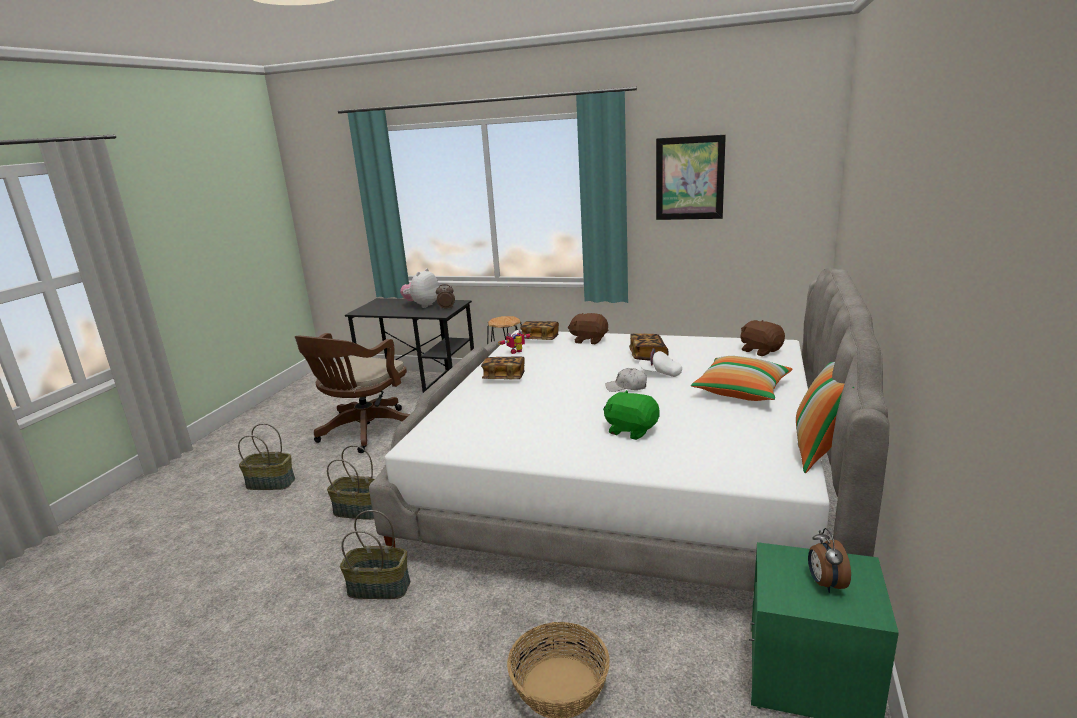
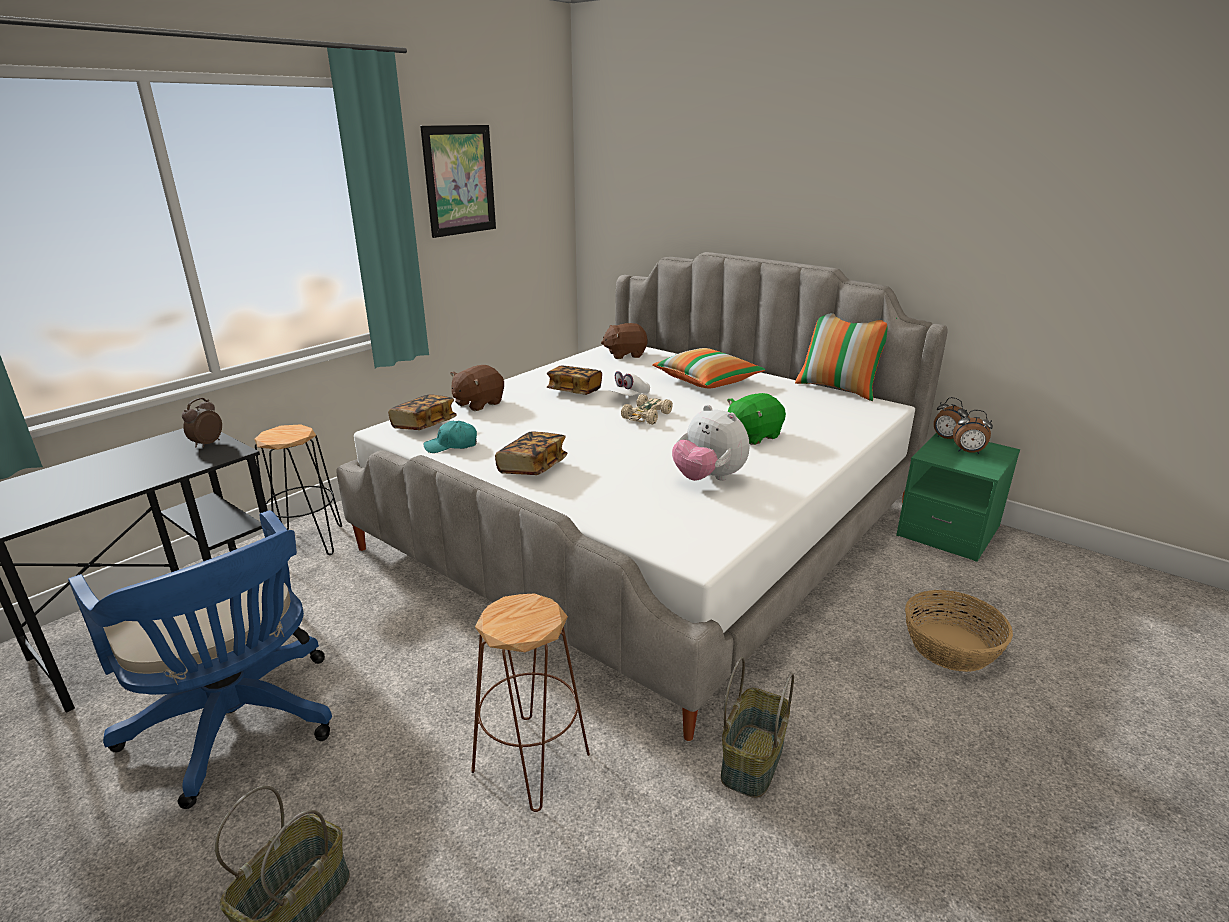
camera: 70 degrees left, 5 degrees up
brown office chair [295,333,410,453] -> blue office chair [68,510,332,809]
basket [327,445,374,520] -> brown stool [472,593,590,812]
plush toy [400,268,439,308] -> plush toy moved to [672,405,749,481]
toy robot [498,330,532,354] -> turquoise cap [423,421,477,453]
white cap [605,368,647,392] -> beige toy car [621,394,673,425]
none -> alarm clock [934,397,970,439]

